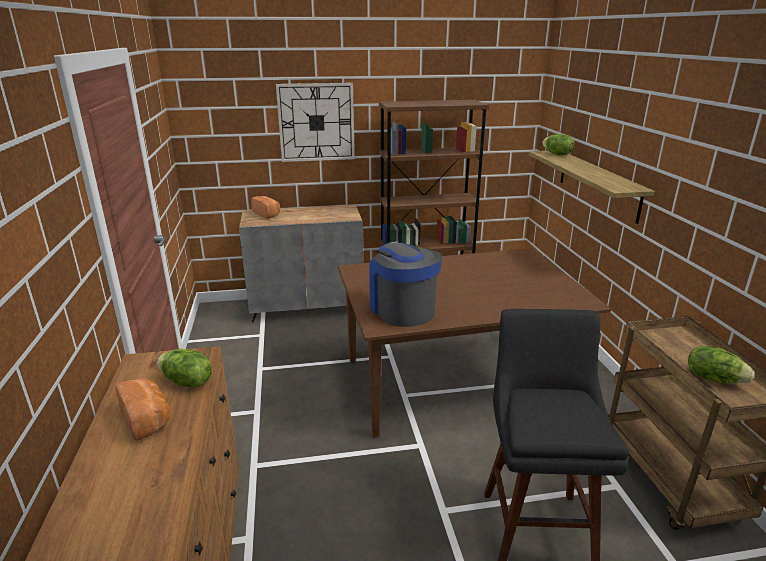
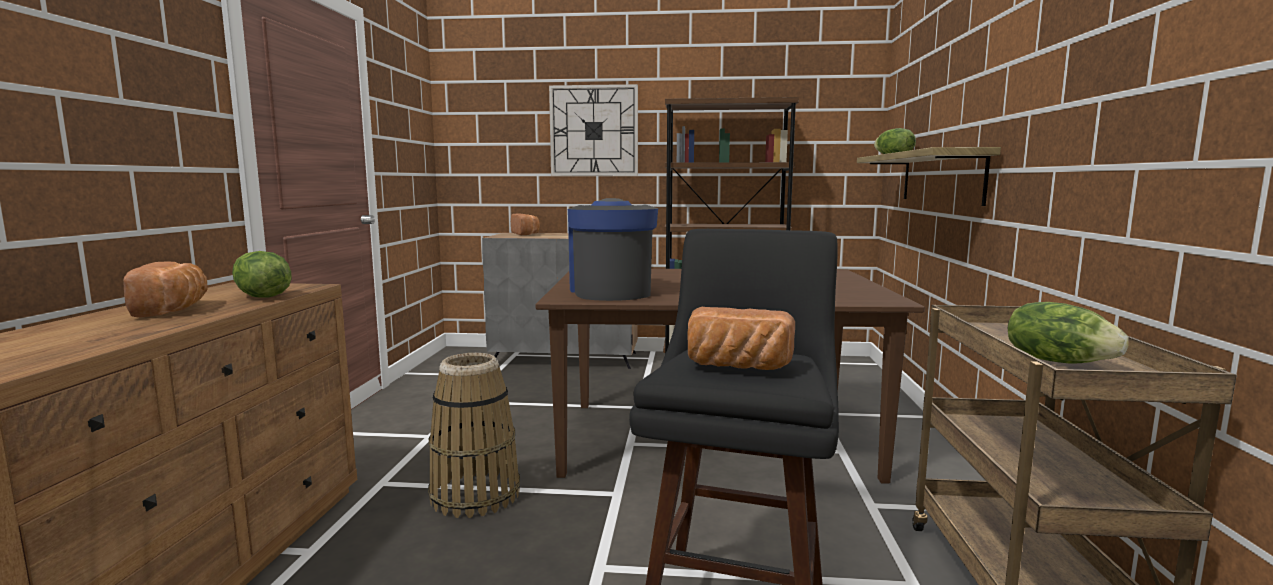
camera: 15 degrees right, 15 degrees down
none -> basket [428,353,520,518]
none -> bread [687,307,795,370]

